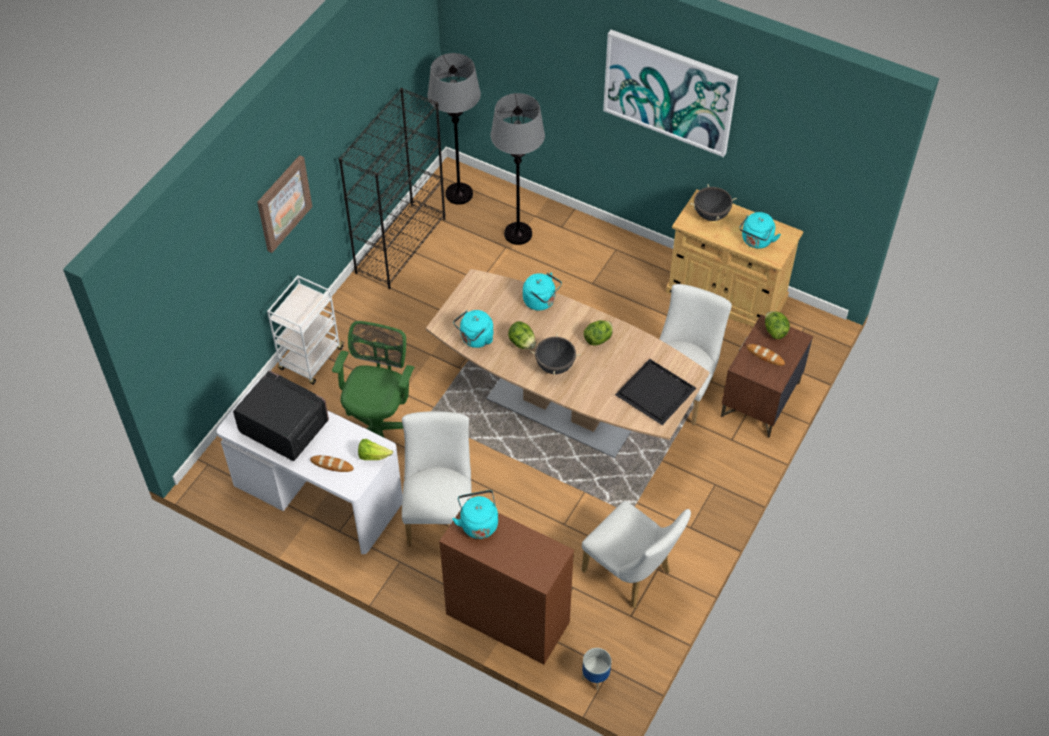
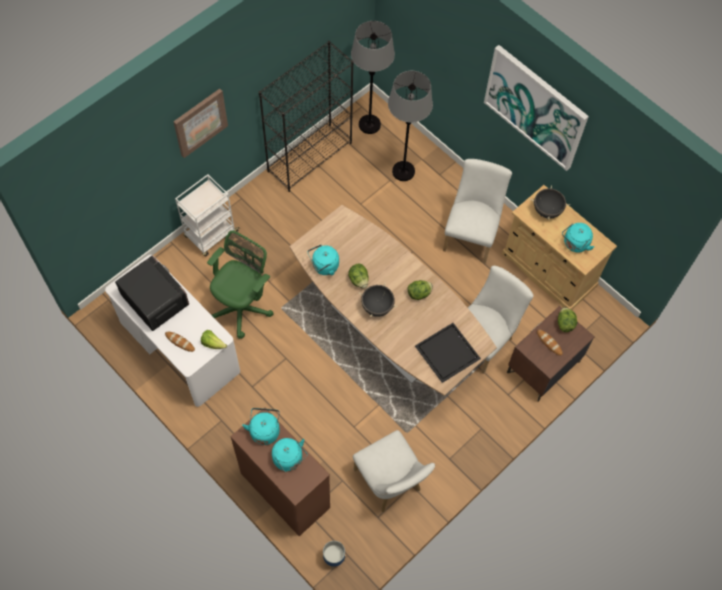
camera: 15 degrees right, 10 degrees up
white chair [402,411,472,546] -> white chair moved to [443,159,512,263]
turquoise kettle [523,273,562,311] -> turquoise kettle moved to [272,438,307,472]

